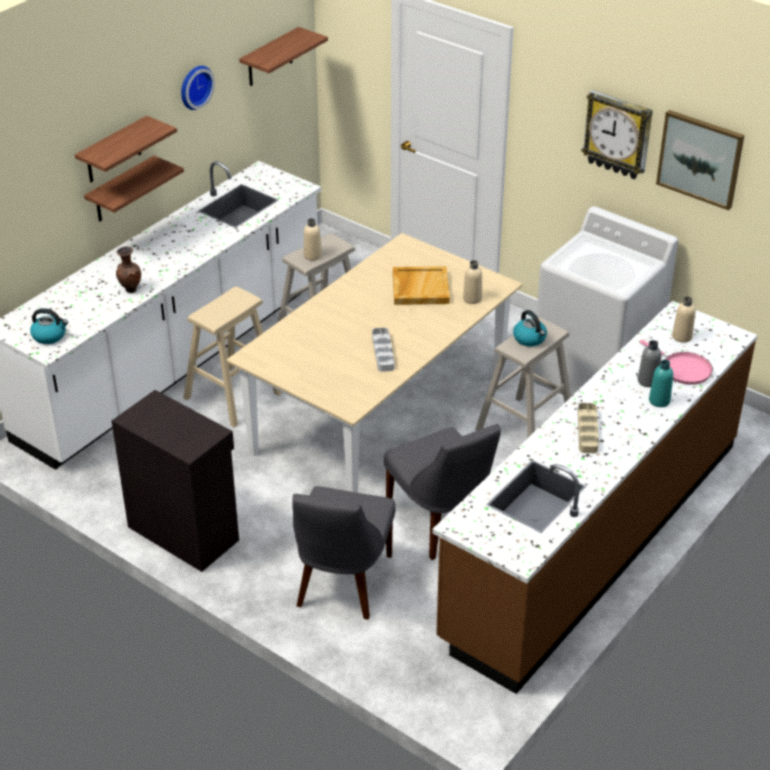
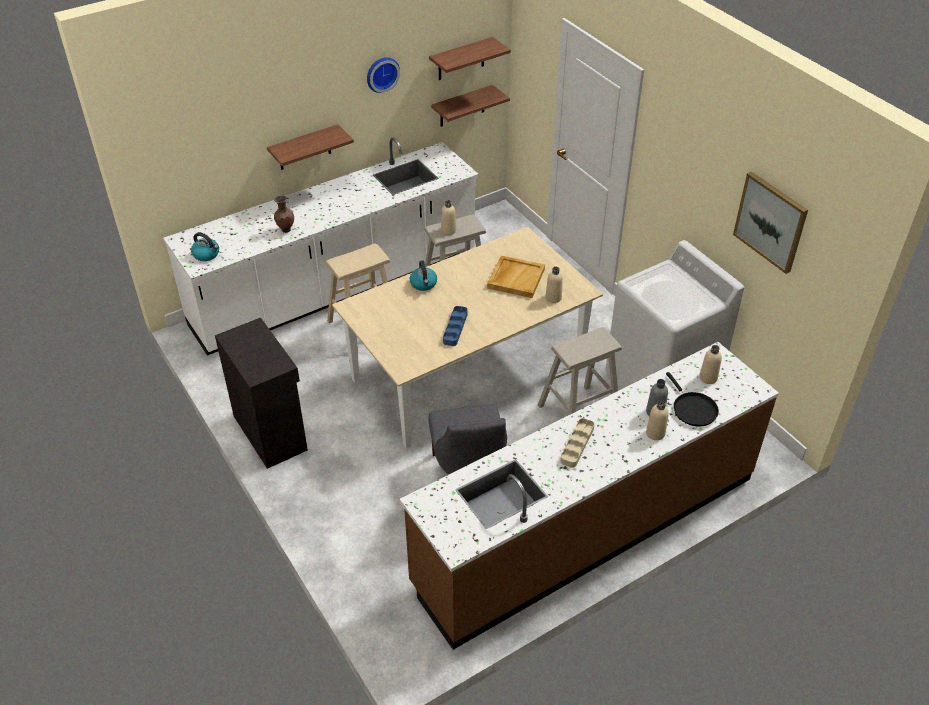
camera: 20 degrees right, 5 degrees up
shelf [75,116,177,182] -> shelf moved to [431,85,510,127]
grey chair [292,486,395,619] -> none
grey tray [372,328,395,372] -> blue tray [443,306,468,346]
kettle [513,310,547,347] -> kettle moved to [410,260,437,291]
wall clock [581,90,653,179] -> none
pink frying pan [639,340,713,385] -> black frying pan [666,372,719,426]
turquoise bottle [649,360,673,407] -> beige bottle [646,400,669,440]

